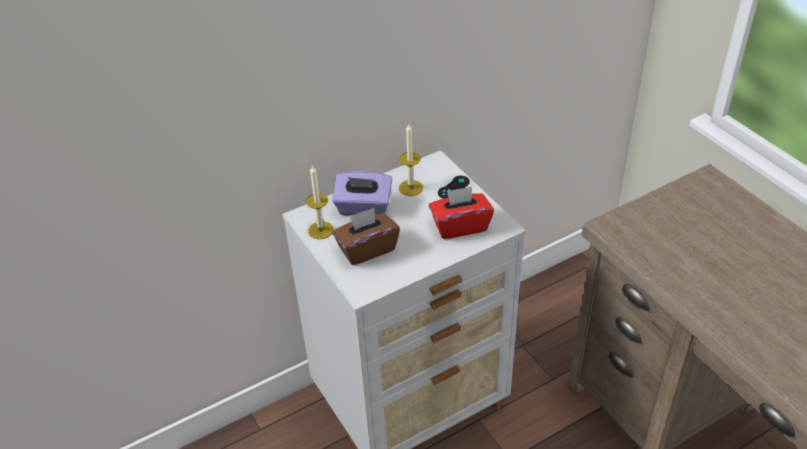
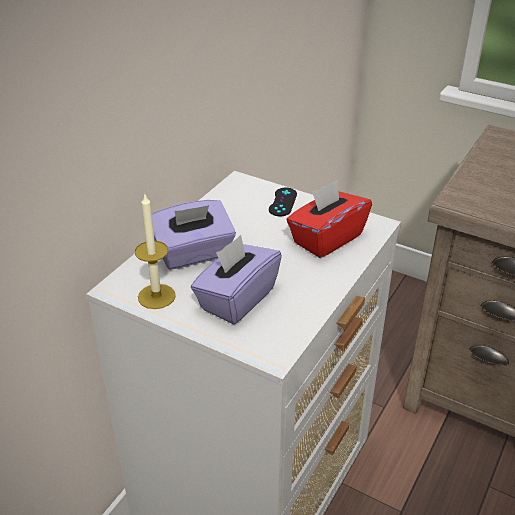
camera: 30 degrees left, 5 degrees down
brown tissue box [332,208,400,265] -> purple tissue box [191,235,282,324]
candle [399,124,423,196] -> none

